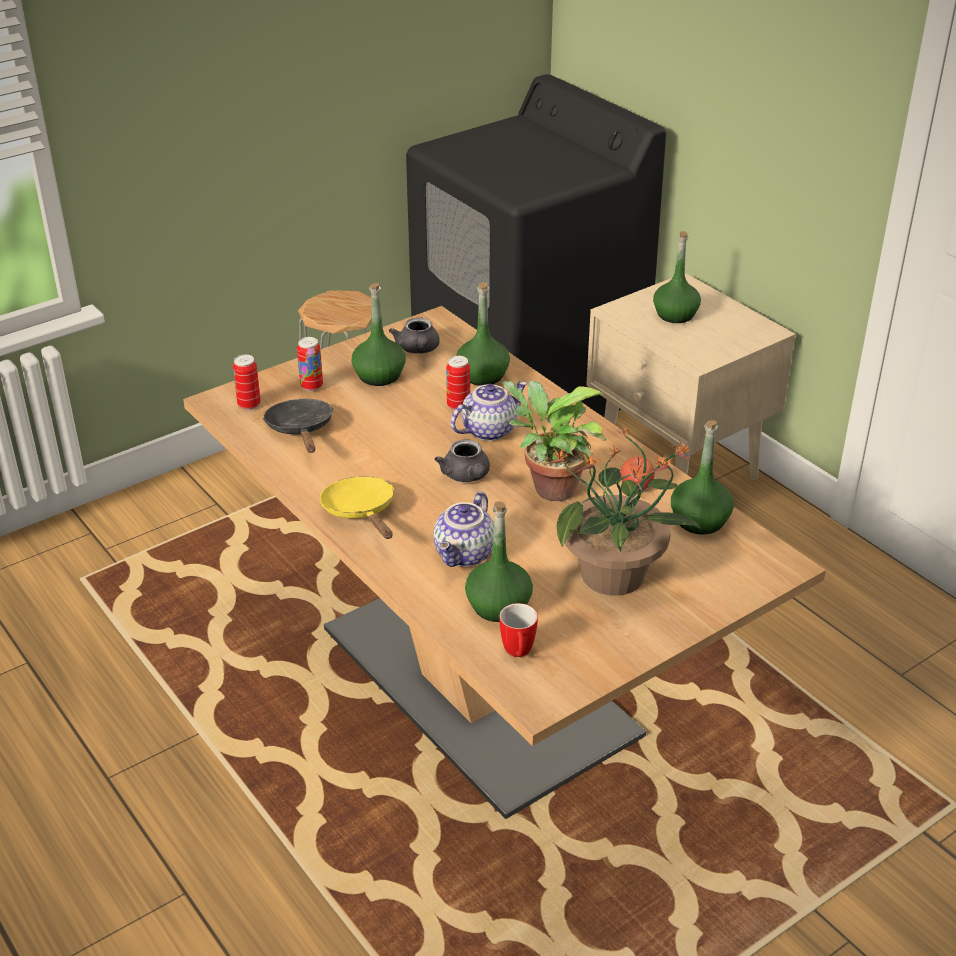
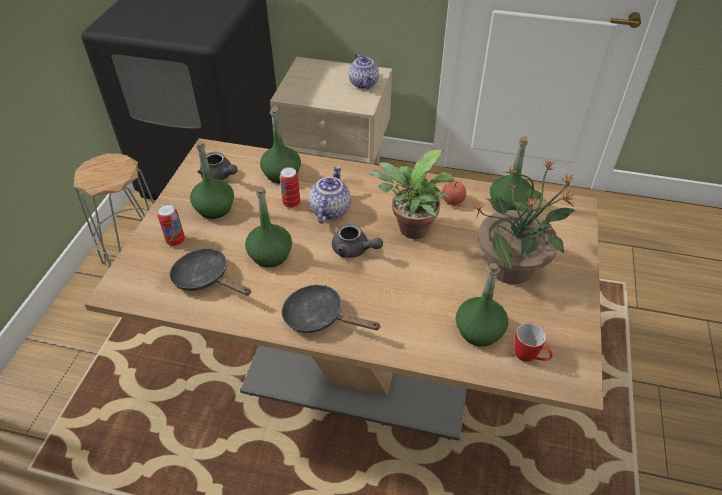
camera: 40 degrees left, 10 degrees up
can [233,355,261,410] -> none
yellow frying pan [320,476,394,539] -> black frying pan [282,285,381,333]
teapot [433,491,494,567] -> teapot moved to [349,52,379,89]
green bottle [653,231,701,323] -> green bottle moved to [245,186,292,267]

